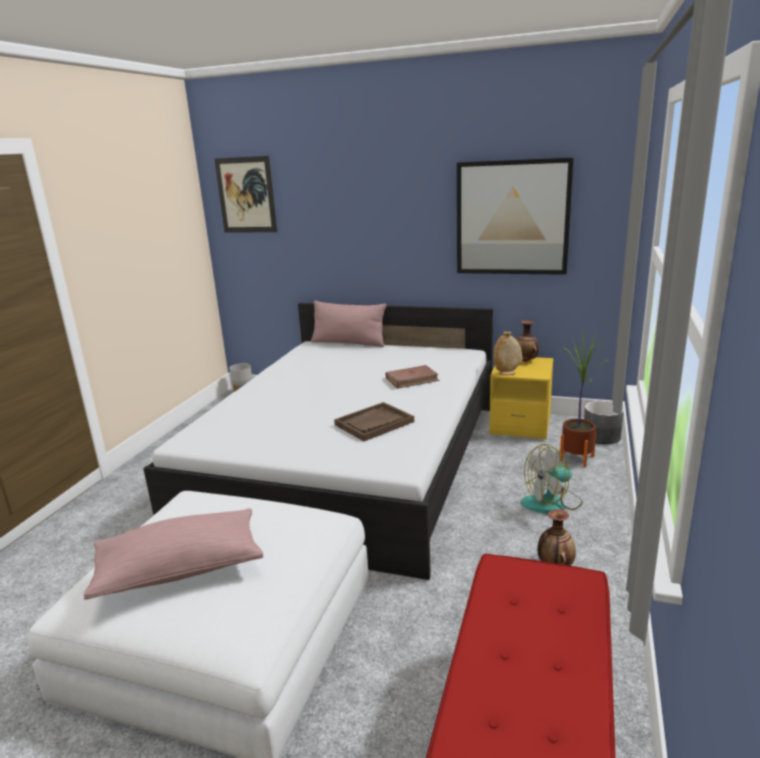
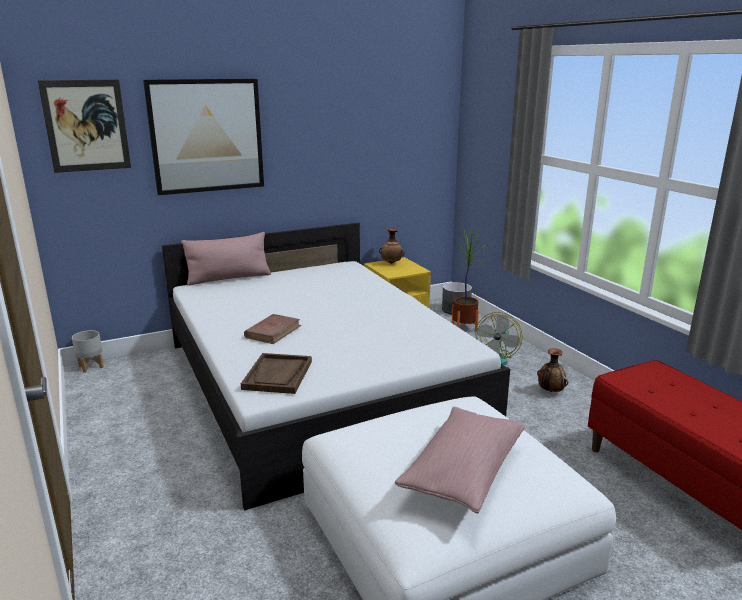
camera: 45 degrees left, 0 degrees up
brown tray [334,402,414,441] -> brown tray moved to [241,353,312,394]
brown book [386,365,440,389] -> brown book moved to [244,314,301,344]
picture [457,157,574,275] -> picture moved to [143,79,264,195]
beige vase [494,332,522,376] -> none

